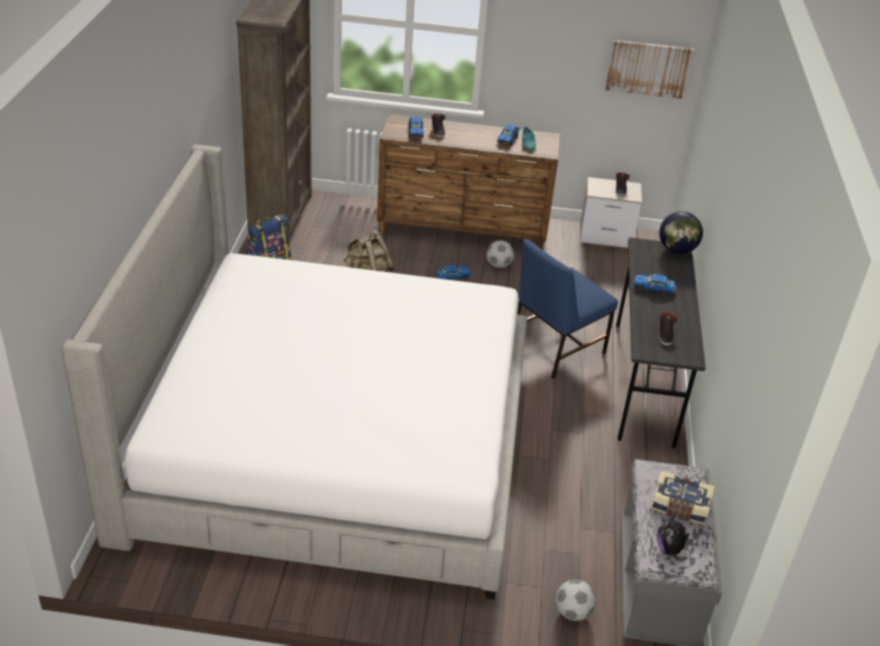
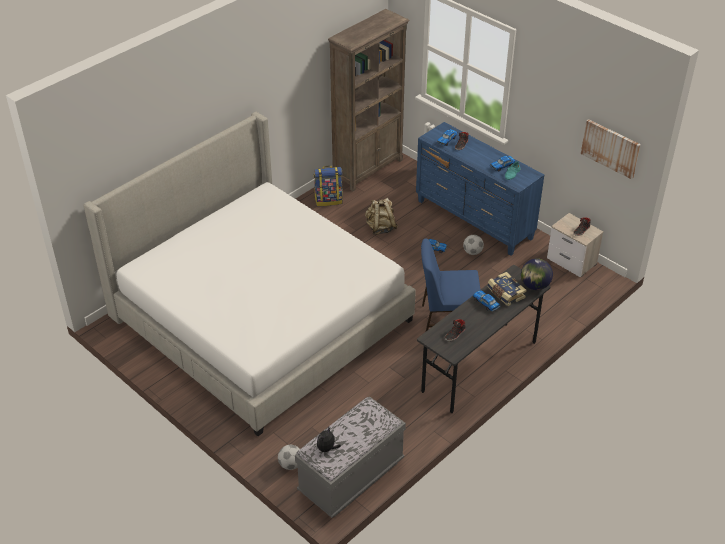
camera: 40 degrees right, 5 degrees up
brown dresser [377,114,560,250] -> blue dresser [416,122,544,256]
book [650,471,715,525] -> book moved to [487,272,527,306]

